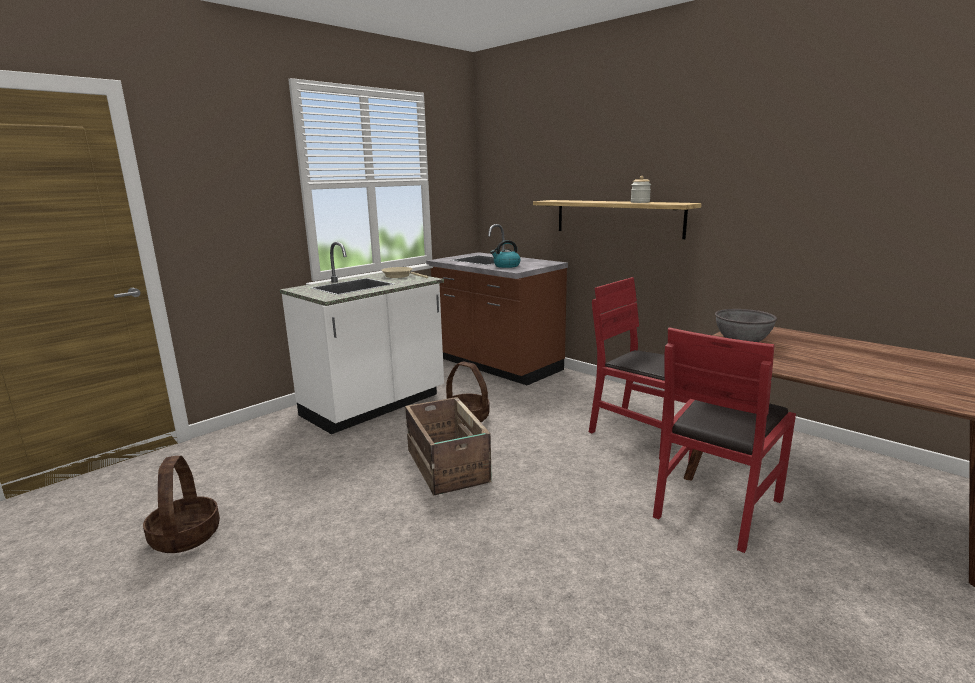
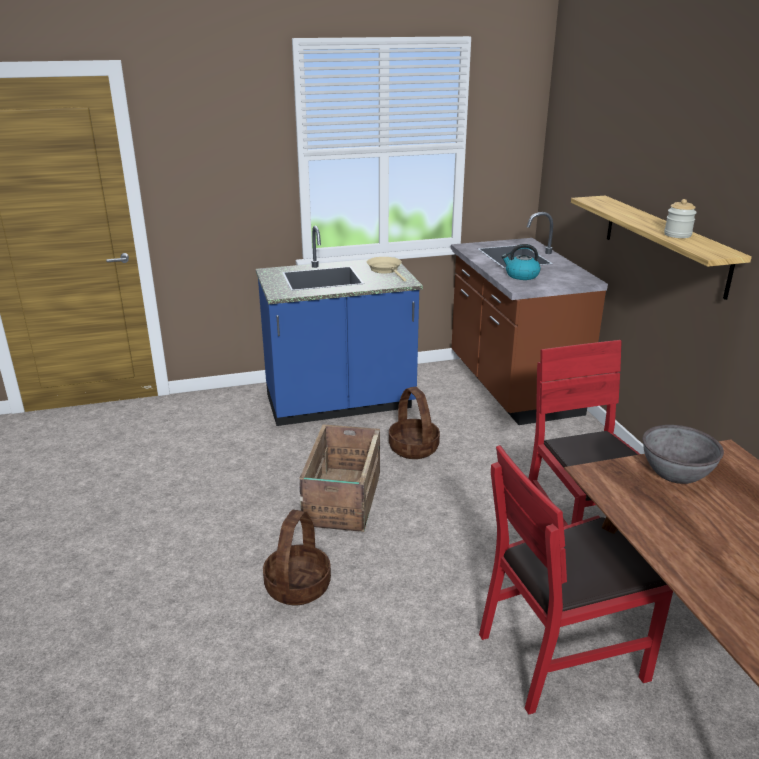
camera: 30 degrees right, 10 degrees up
basket [143,456,220,553] -> basket moved to [263,510,331,605]
white counter [280,241,444,434] -> blue counter [256,226,423,426]

